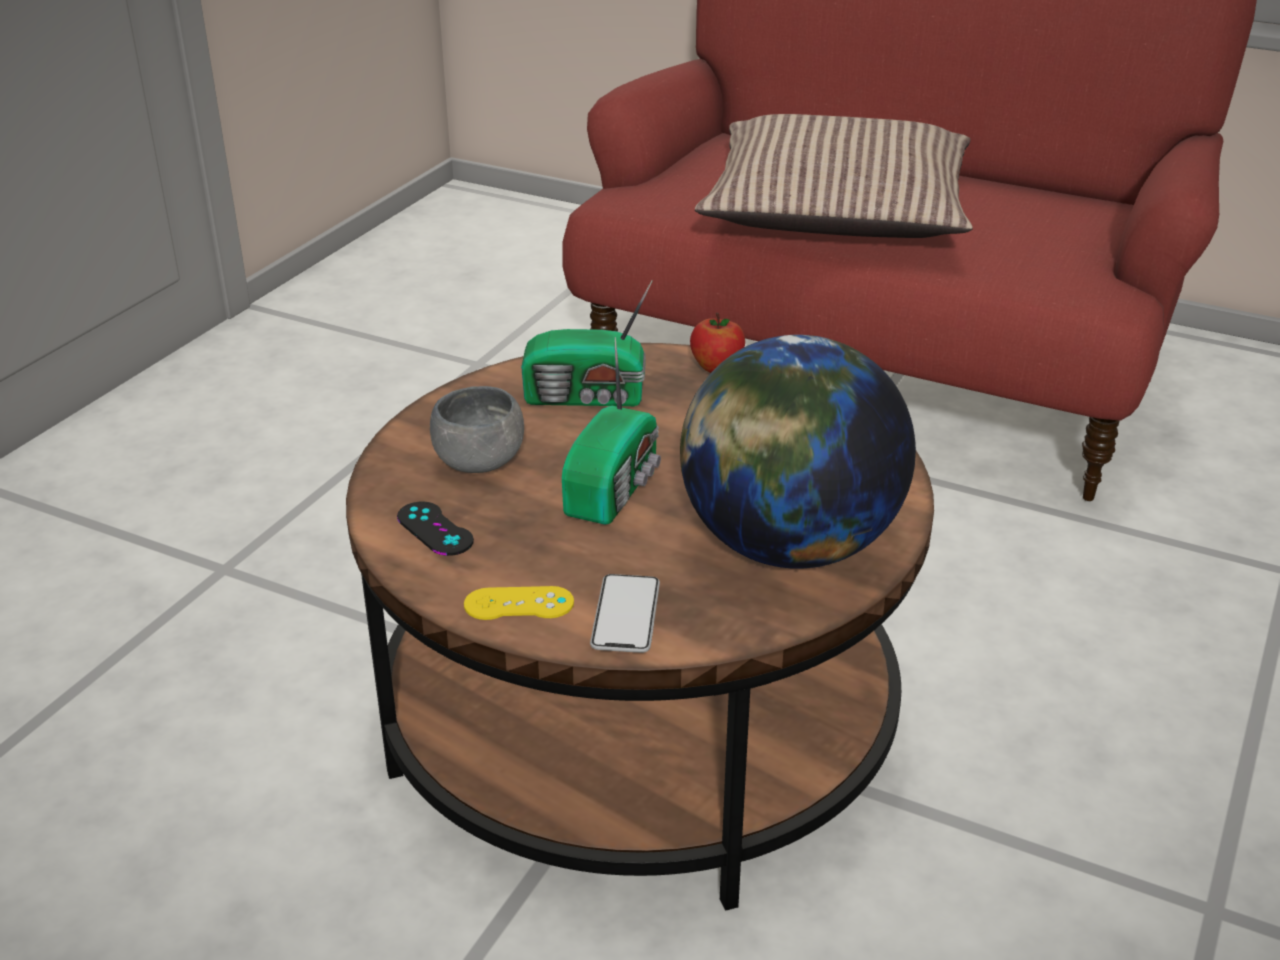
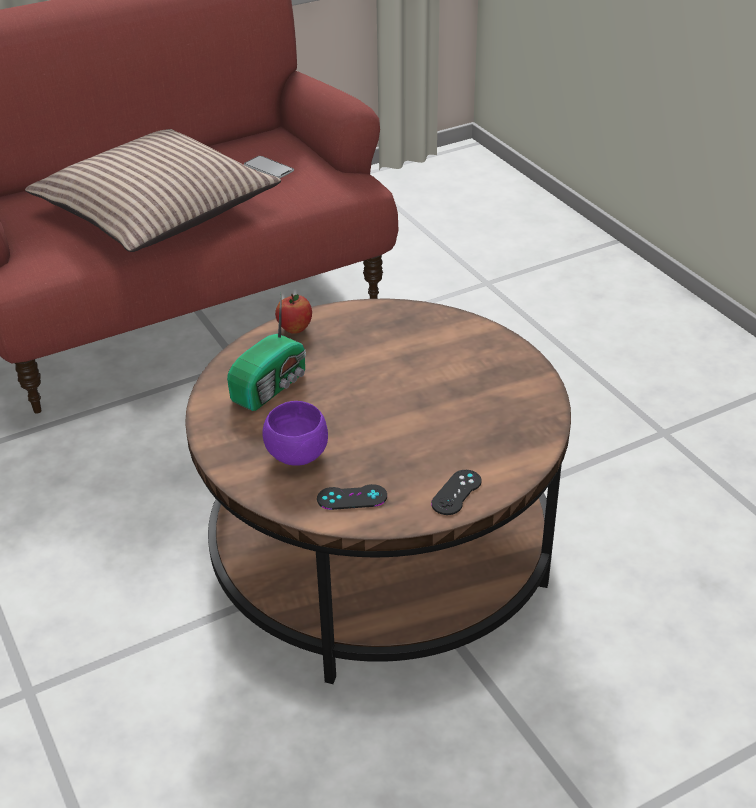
camera: 55 degrees left, 5 degrees up
grey bowl [430,386,524,473] -> purple bowl [262,401,328,466]
yellow game controller [464,586,574,620] -> black game controller [431,470,482,515]
radio [562,337,661,525] -> none
phone [590,574,660,653] -> phone moved to [244,156,294,178]
globe [680,335,916,569] -> none

